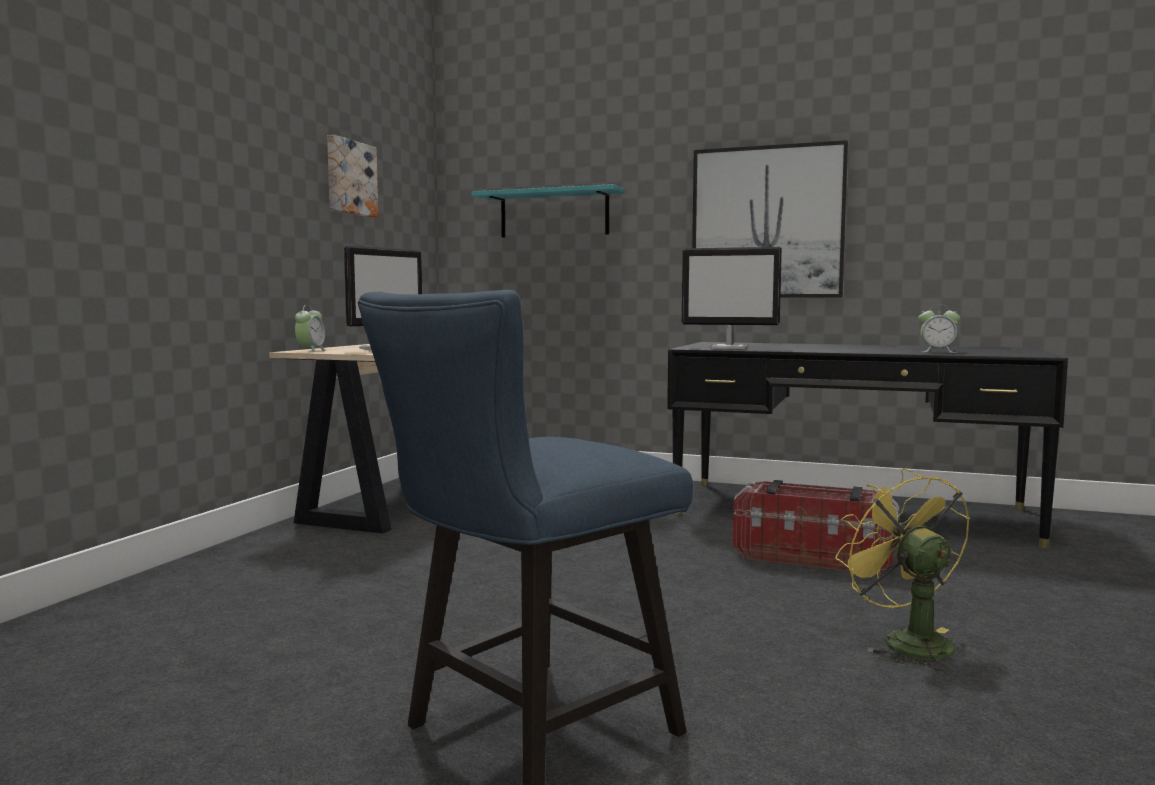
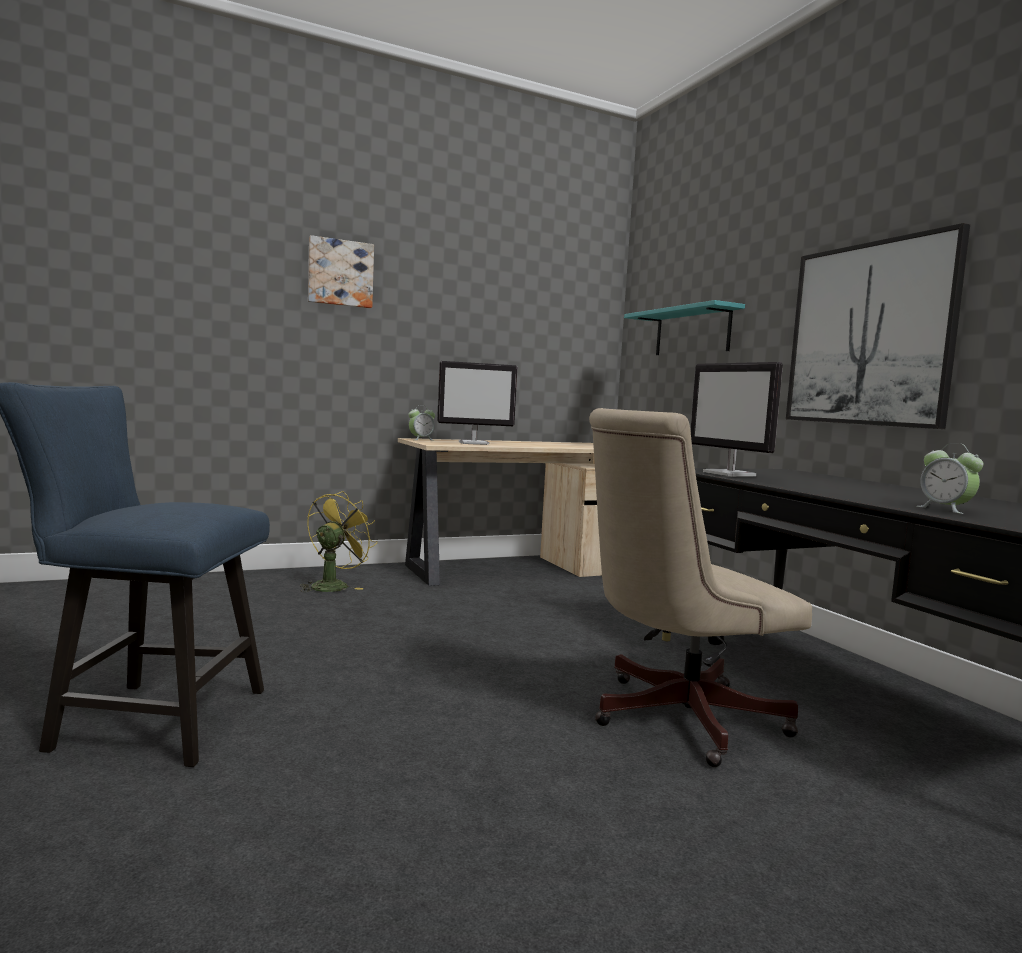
camera: 45 degrees right, 0 degrees up
picture [327,135,378,218] -> picture moved to [308,235,374,308]
storage box [733,480,899,575] -> beige office chair [589,408,812,767]
yellow fan [835,469,970,670] -> yellow fan moved to [299,491,377,592]

